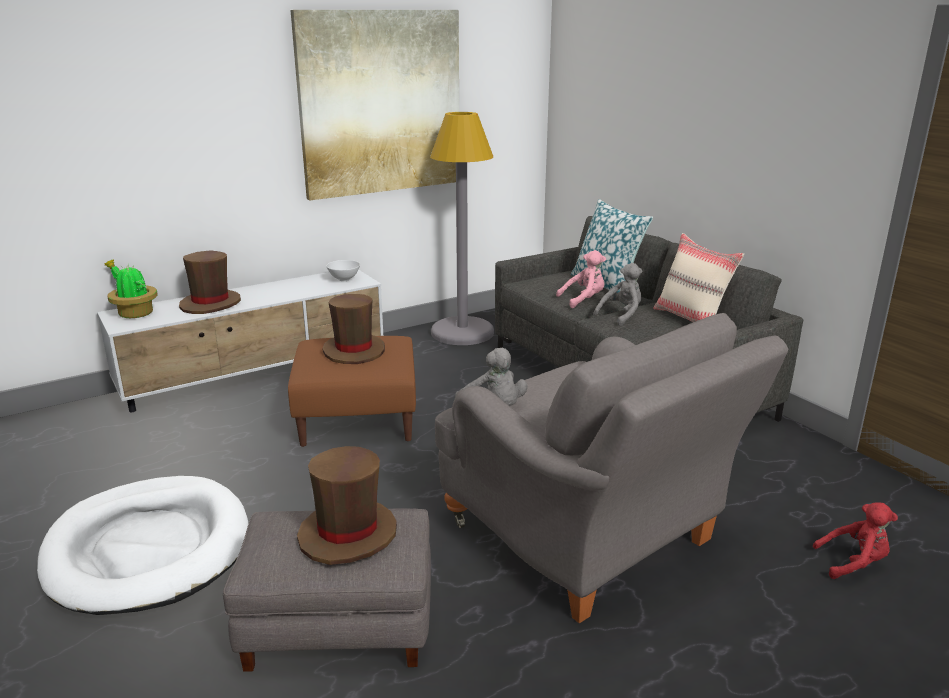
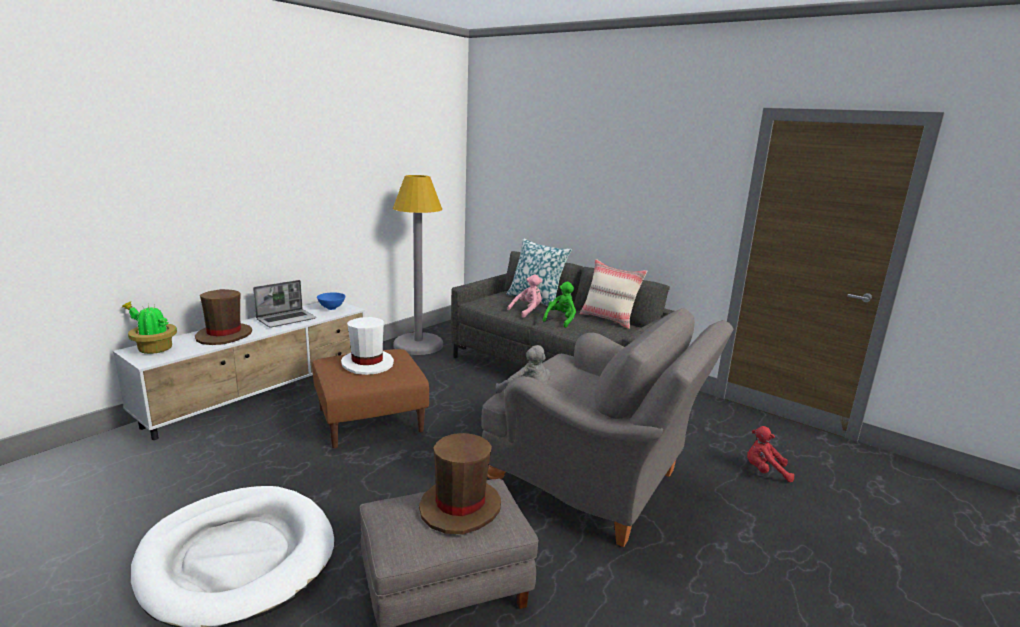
camera: 20 degrees left, 5 degrees down
picture [290,10,459,201] -> none
brown hat [322,294,385,364] -> white hat [341,317,394,375]
white bowl [326,260,360,281] -> blue bowl [317,292,345,310]
grey plush toy [593,263,642,326] -> green plush toy [543,282,576,328]
red plush toy [813,502,898,579] -> red plush toy turned 150 degrees counterclockwise [747,426,795,482]
none -> laptop [253,280,316,328]

